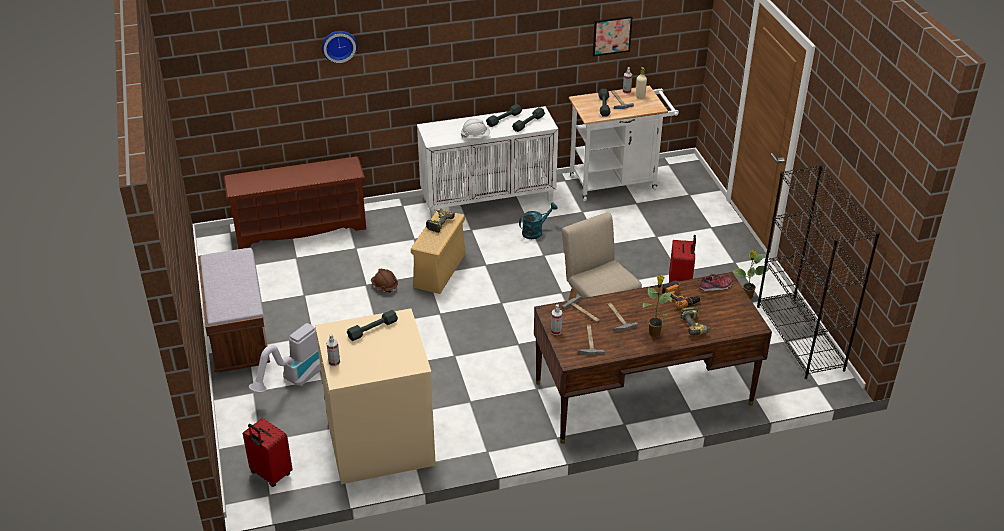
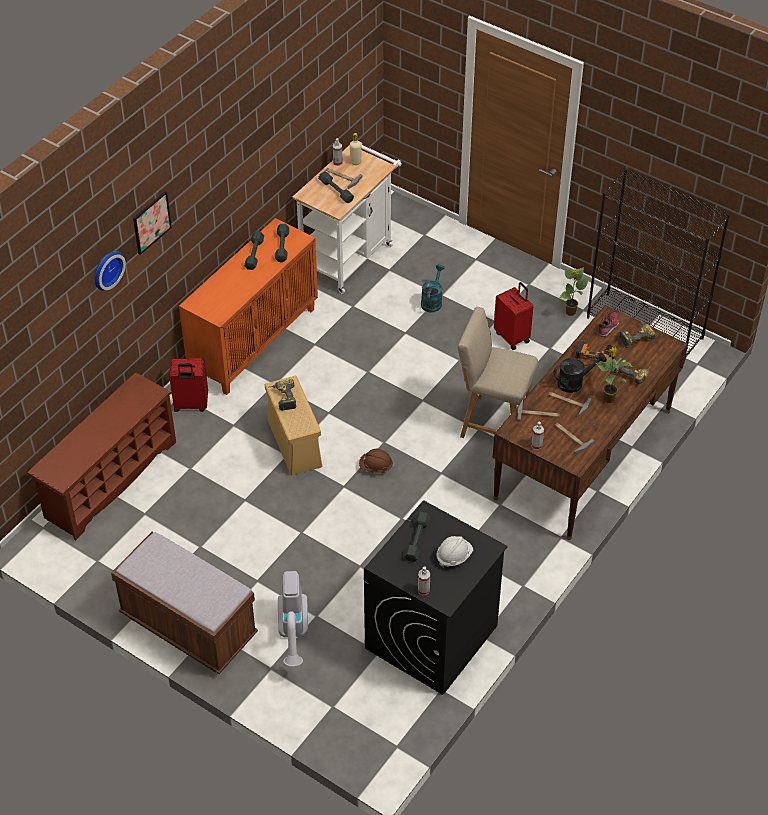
camera: 40 degrees left, 10 degrees up
red suitcase [243,418,293,487] -> red suitcase moved to [169,358,208,412]
beige washing machine [315,309,436,484] -> black washing machine [364,500,508,695]
brown hard hat [371,269,398,293] -> brown hard hat moved to [359,449,393,473]
white cabinet [417,106,558,218] -> orange cabinet [179,218,318,395]
white hard hat [461,118,490,138] -> white hard hat moved to [437,536,473,568]
turquoise watering can [519,202,558,239] -> turquoise watering can moved to [421,264,445,313]
picture [593,16,632,56] -> picture moved to [133,191,172,255]
none -> black watering can [554,352,607,393]
none -> power drill [619,320,656,348]

